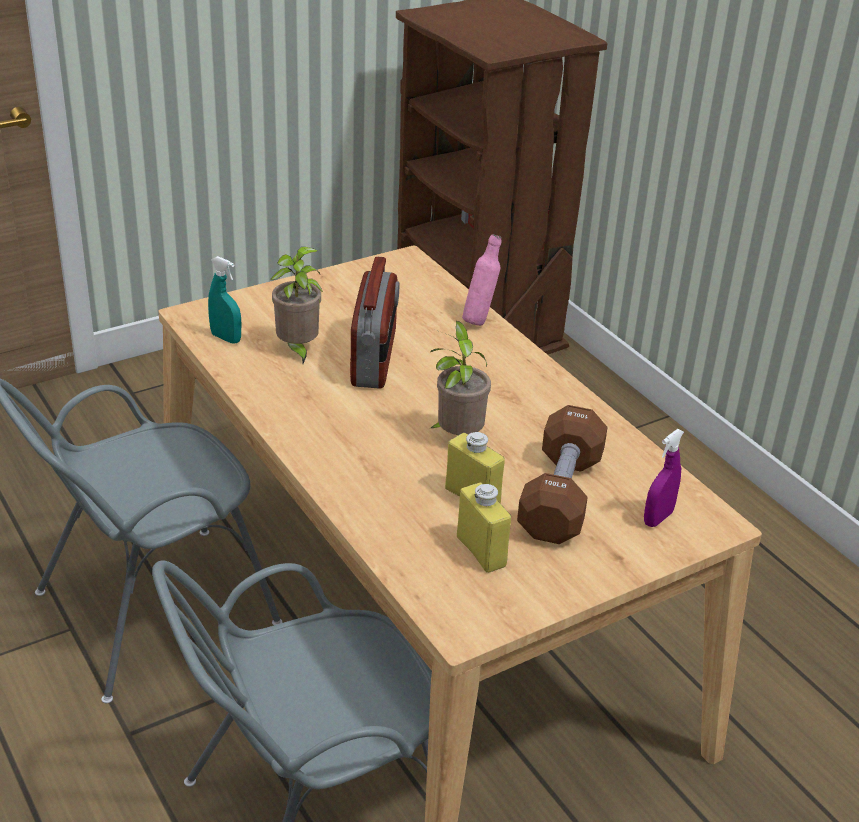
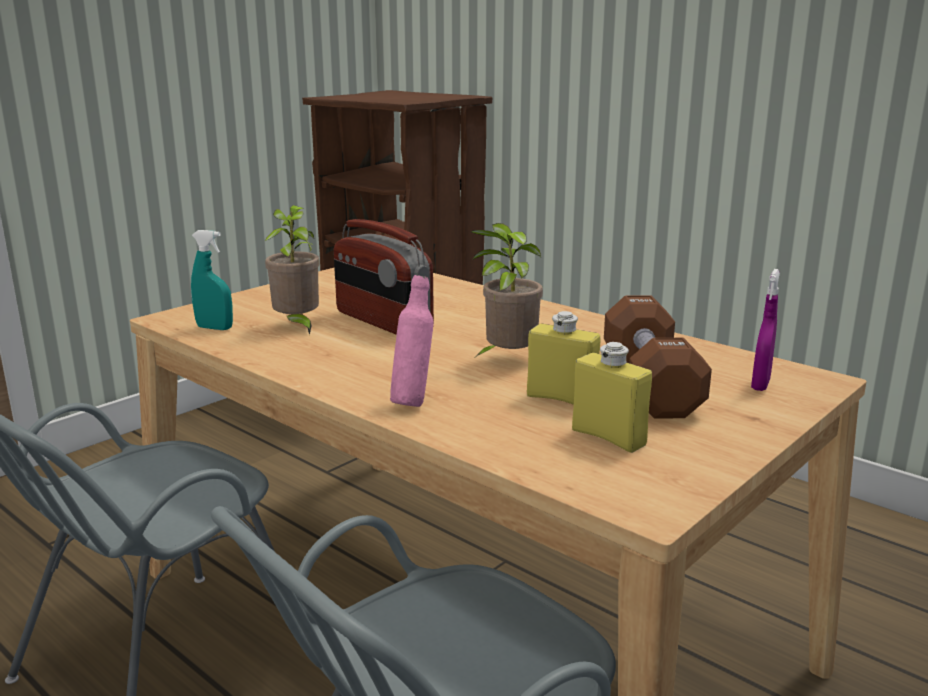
camera: 15 degrees left, 15 degrees down
radio [350,257,399,388] -> radio turned 150 degrees clockwise [334,219,434,335]
pink bottle [462,234,501,326] -> pink bottle moved to [390,275,434,407]

